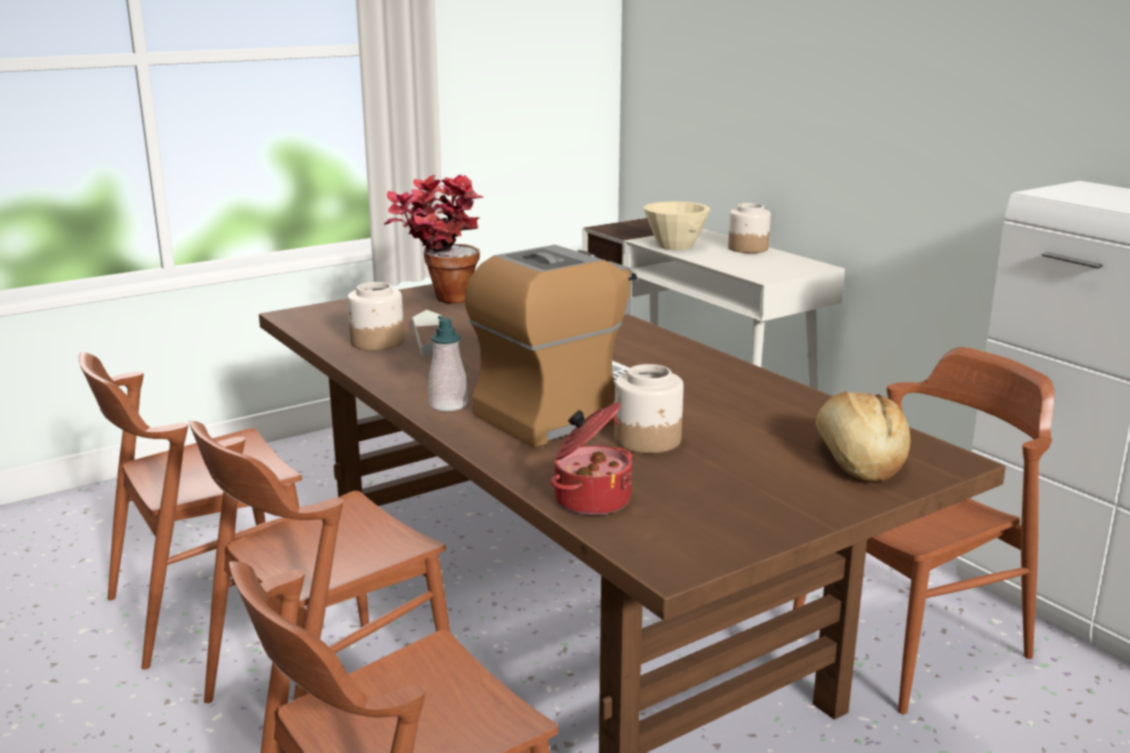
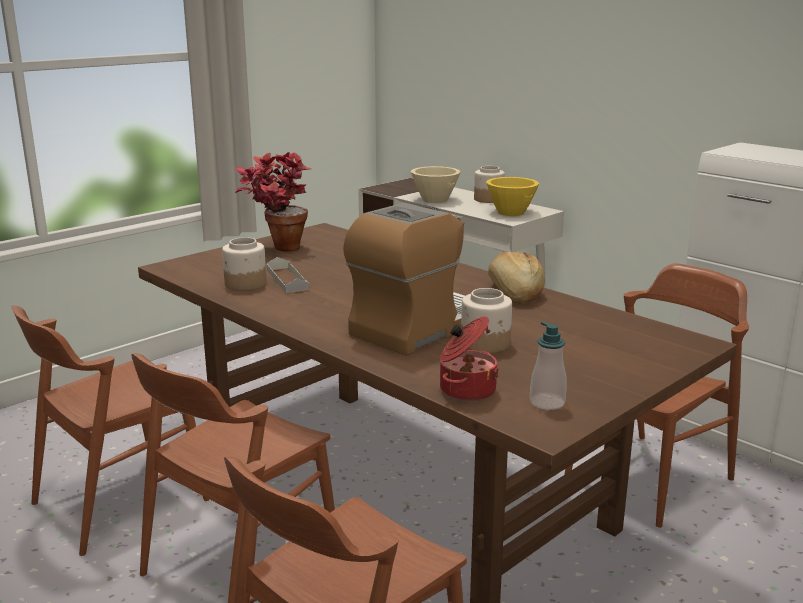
camera: 10 degrees left, 0 degrees up
soap dispenser [429,316,468,411] -> soap dispenser moved to [530,321,566,410]
bread [816,392,910,482] -> bread moved to [488,252,545,303]
none -> yellow bowl [486,177,539,216]

